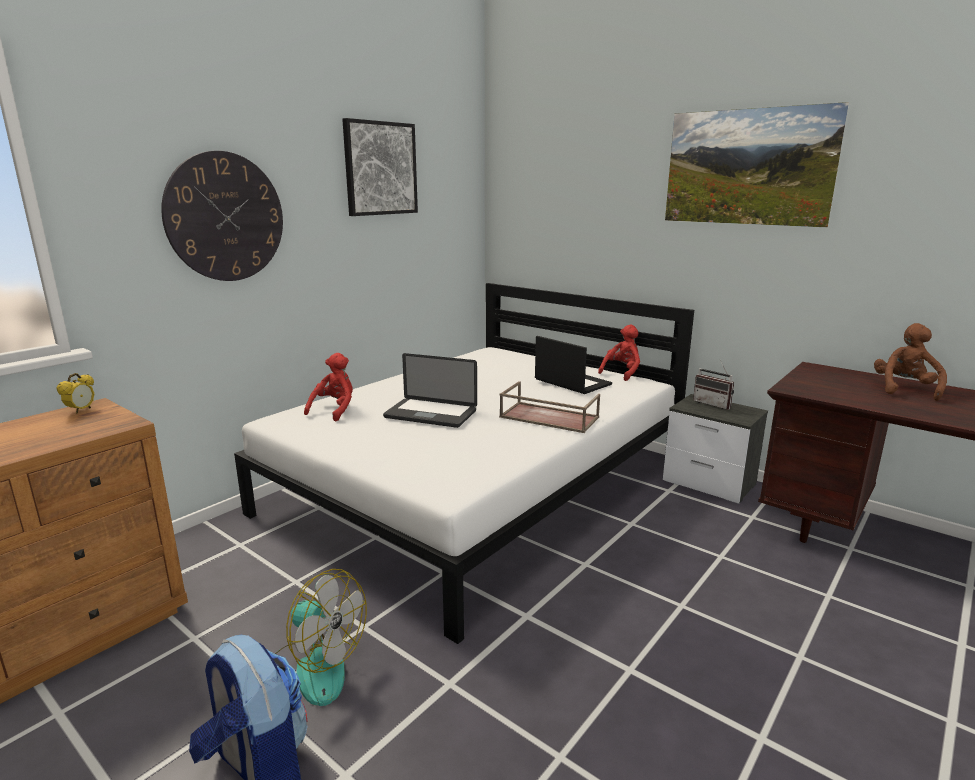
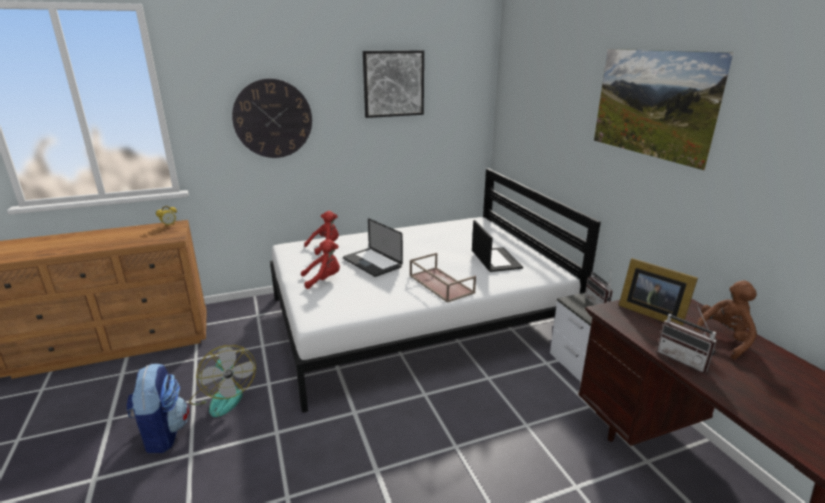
camera: 30 degrees right, 5 degrees up
red plush toy [598,324,640,381] -> red plush toy moved to [301,239,340,289]
none -> picture frame [619,258,698,325]
none -> radio [657,305,717,373]

